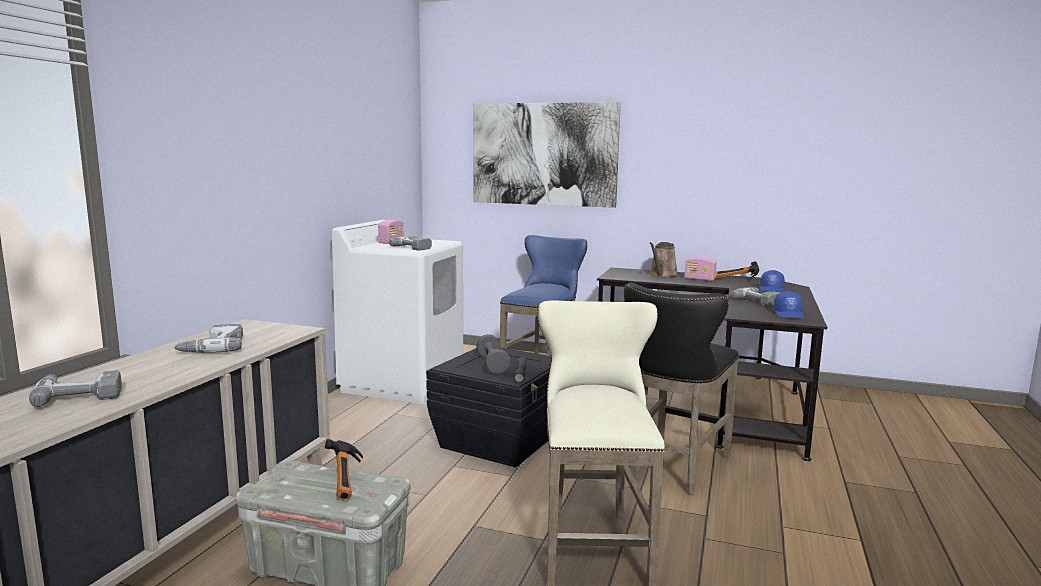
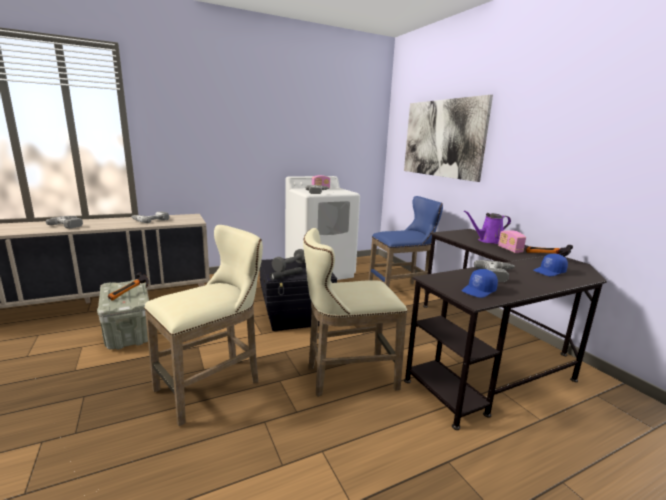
camera: 45 degrees right, 5 degrees up
black stool [624,283,739,495] -> beige stool [303,228,407,397]
brown watering can [649,242,678,278] -> purple watering can [464,211,511,244]

